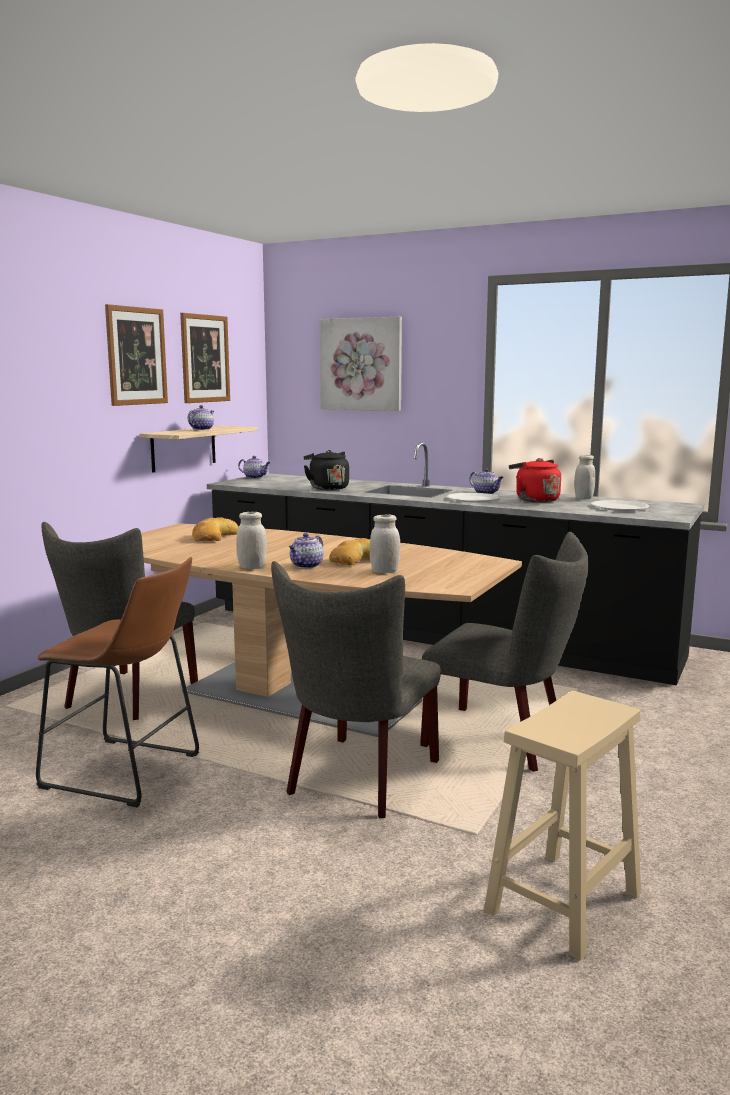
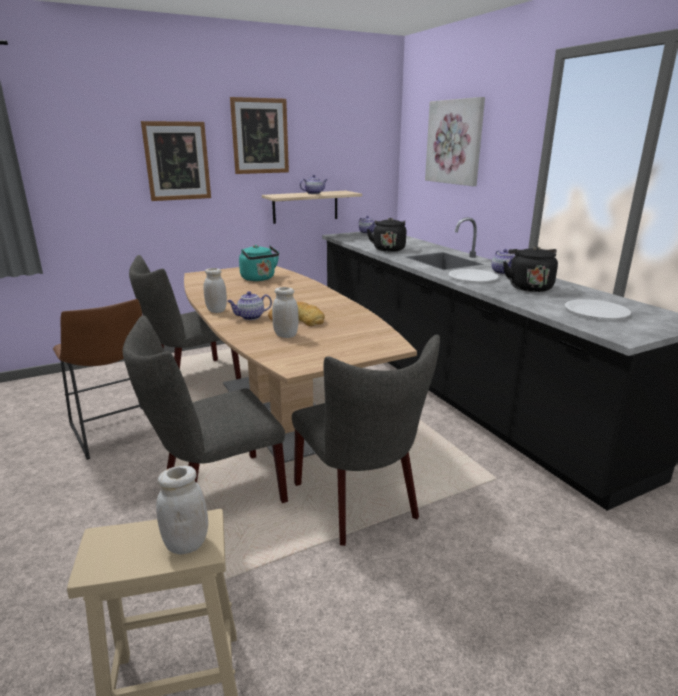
camera: 35 degrees right, 10 degrees up
picture [180,313,230,403] -> picture moved to [141,121,211,201]
bread [192,517,238,541] -> turquoise kettle [239,245,279,281]
red kettle [509,458,561,503] -> black kettle [503,246,558,292]
white jar [574,455,595,499] -> white jar moved to [156,466,208,555]

